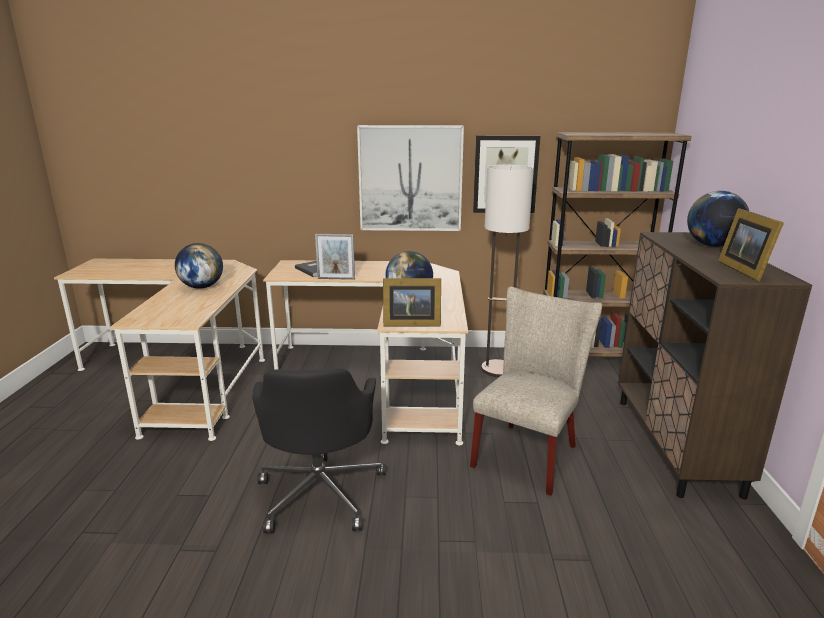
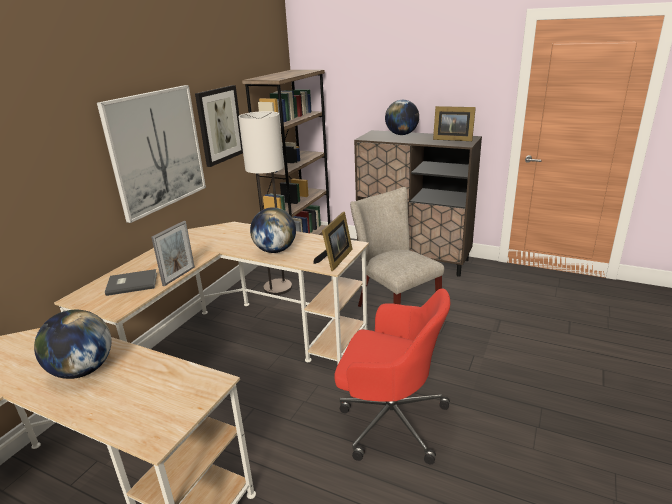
camera: 65 degrees left, 5 degrees up
black office chair [252,367,385,533] -> red office chair [334,289,450,465]

